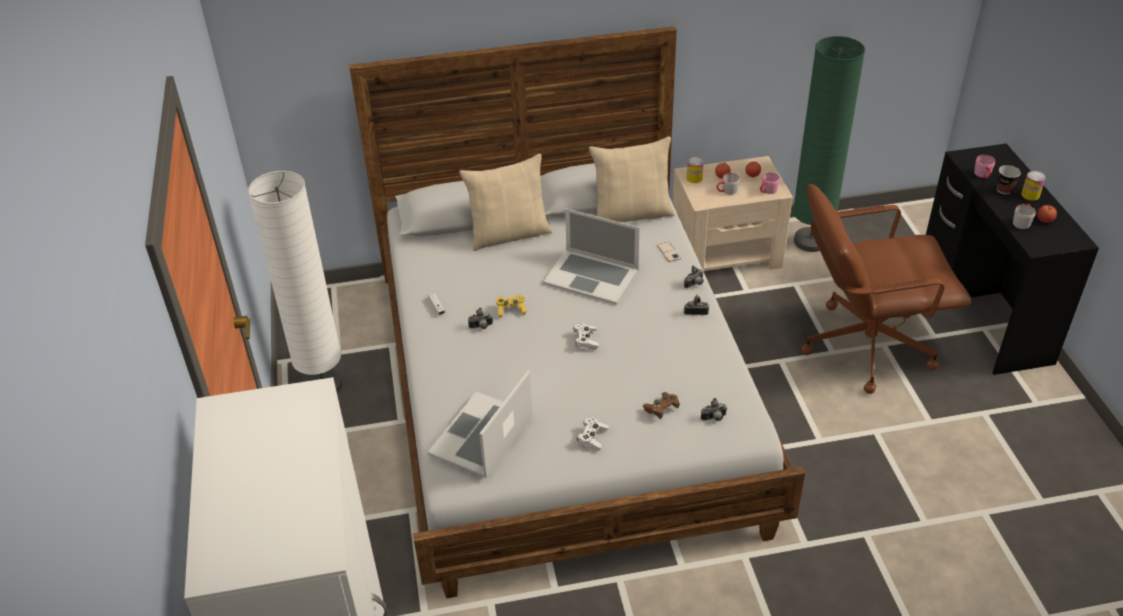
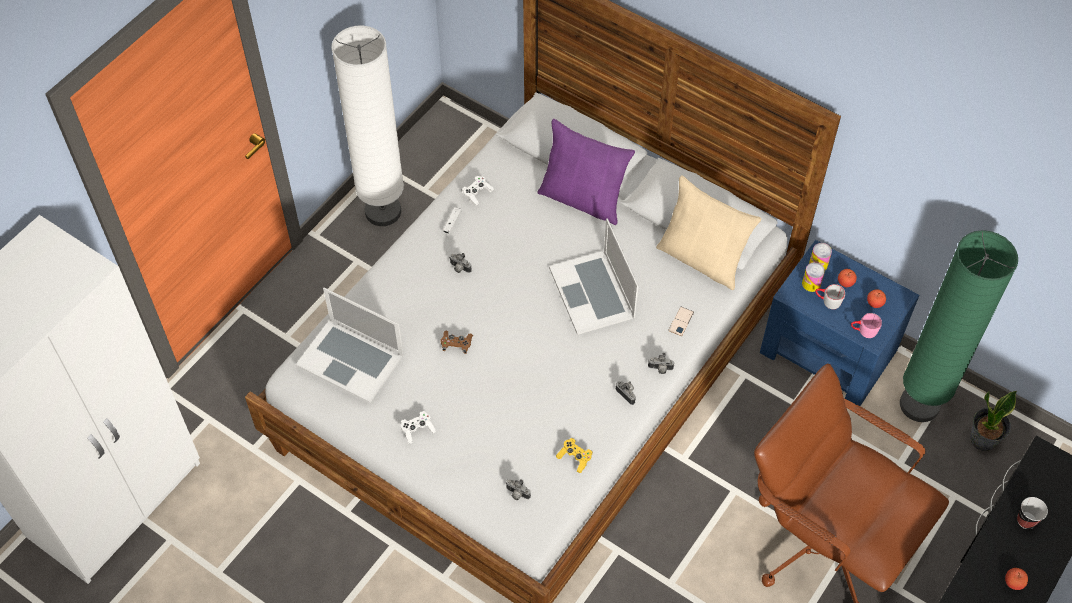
camera: 45 degrees right, 15 degrees up
laptop [427,370,532,478] -> laptop turned 135 degrees counterclockwise [296,288,404,403]
beige pillow [459,154,552,251] -> purple pillow [537,119,635,225]
yellow game controller [496,294,526,318] -> yellow game controller moved to [556,438,593,473]
white game controller [573,323,599,350] -> white game controller moved to [461,176,494,206]
brown game controller [643,392,680,419] -> brown game controller moved to [441,331,473,354]
beige nightstand [672,156,793,271] -> blue nightstand [760,240,919,406]
pink mug [974,155,995,179] -> none
grey mug [1013,204,1036,229] -> none
can [1021,171,1046,200] -> can moved to [802,262,825,292]
none -> potted plant [970,391,1017,451]

